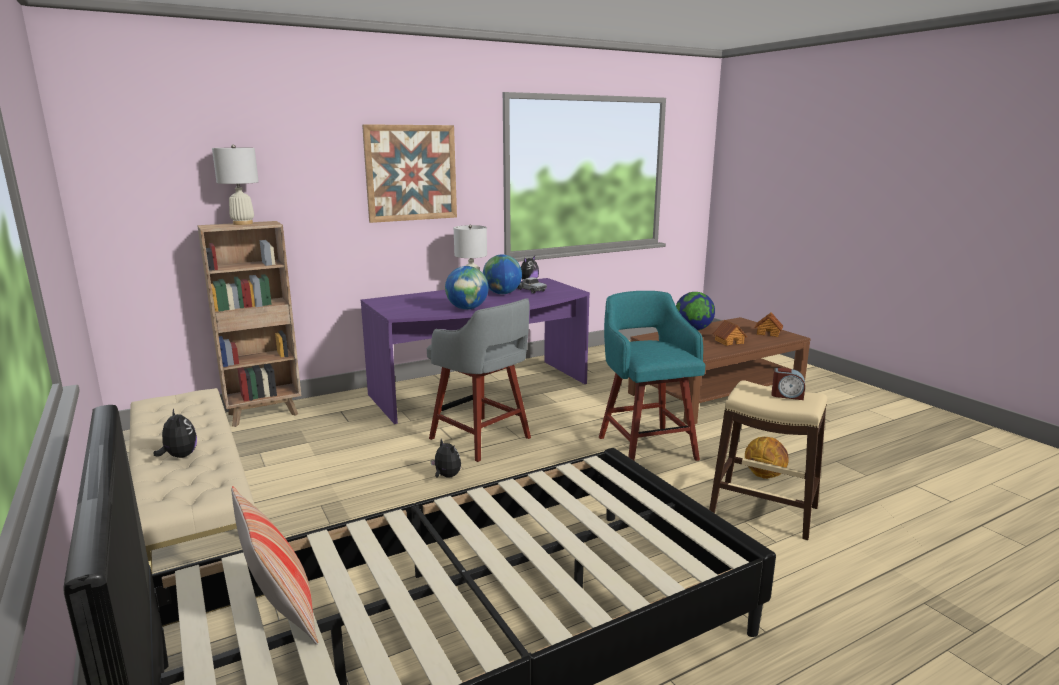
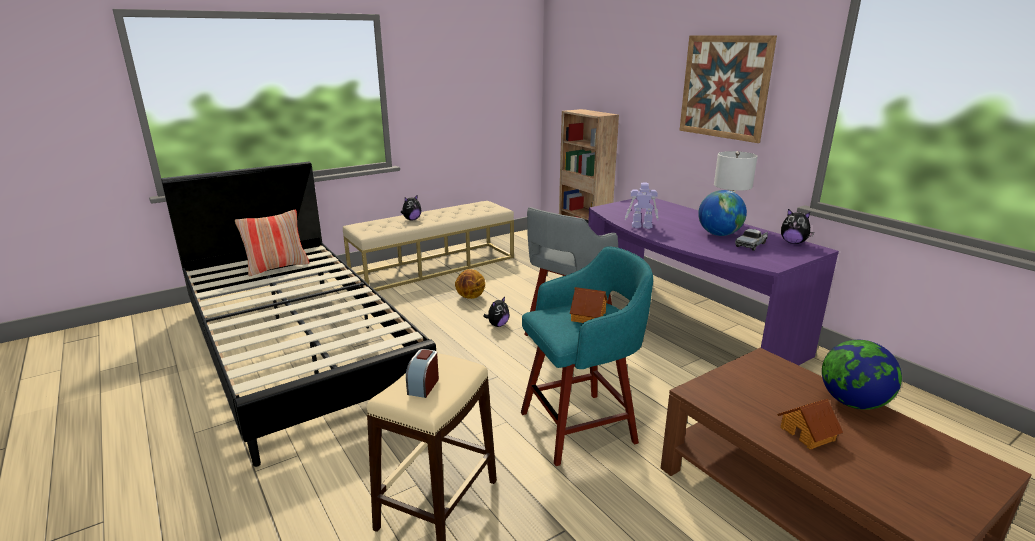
camera: 85 degrees right, 5 degrees up
white table lamp [212,144,259,225] -> none
globe [445,266,488,310] -> toy robot [625,182,659,229]
basketball [745,437,788,479] -> basketball moved to [455,269,485,299]
toy house [754,312,783,337] -> toy house moved to [570,287,608,323]

